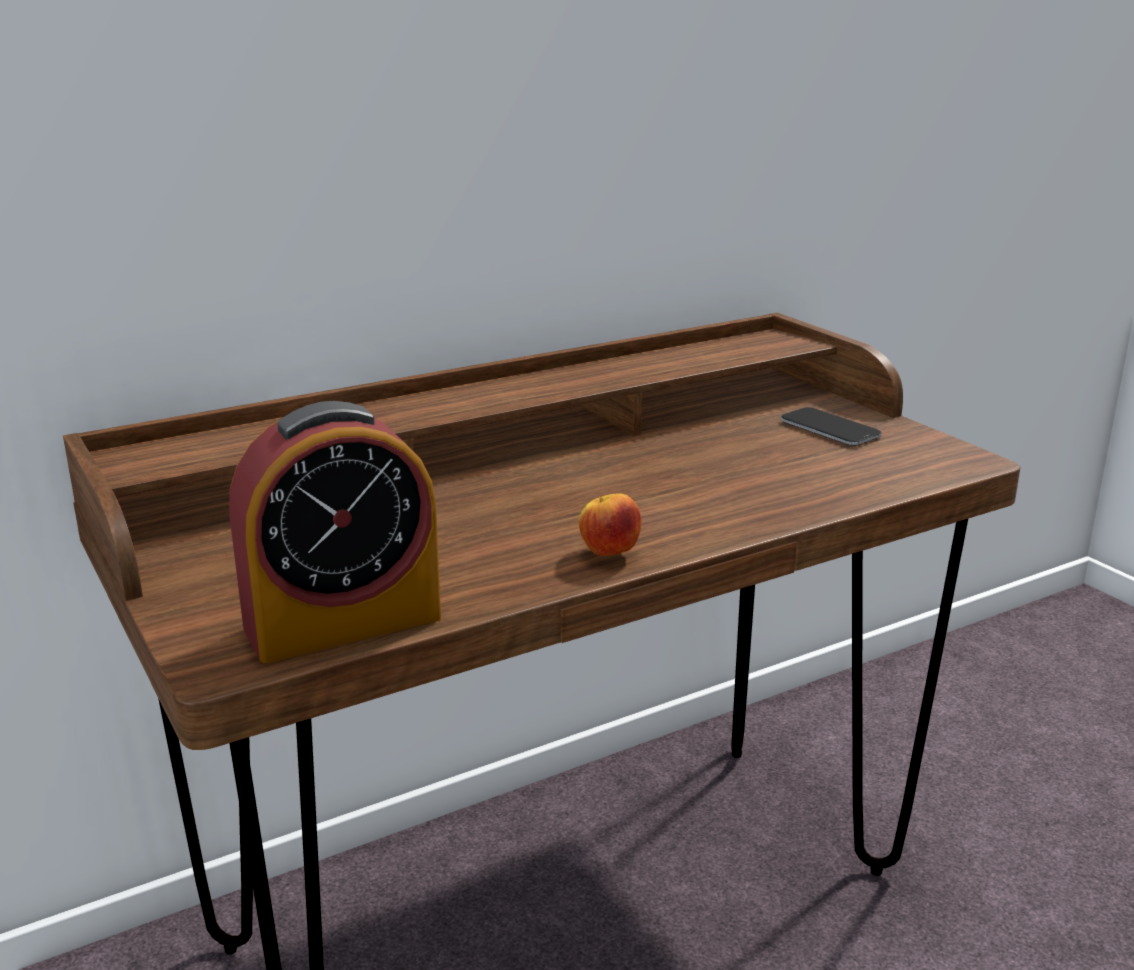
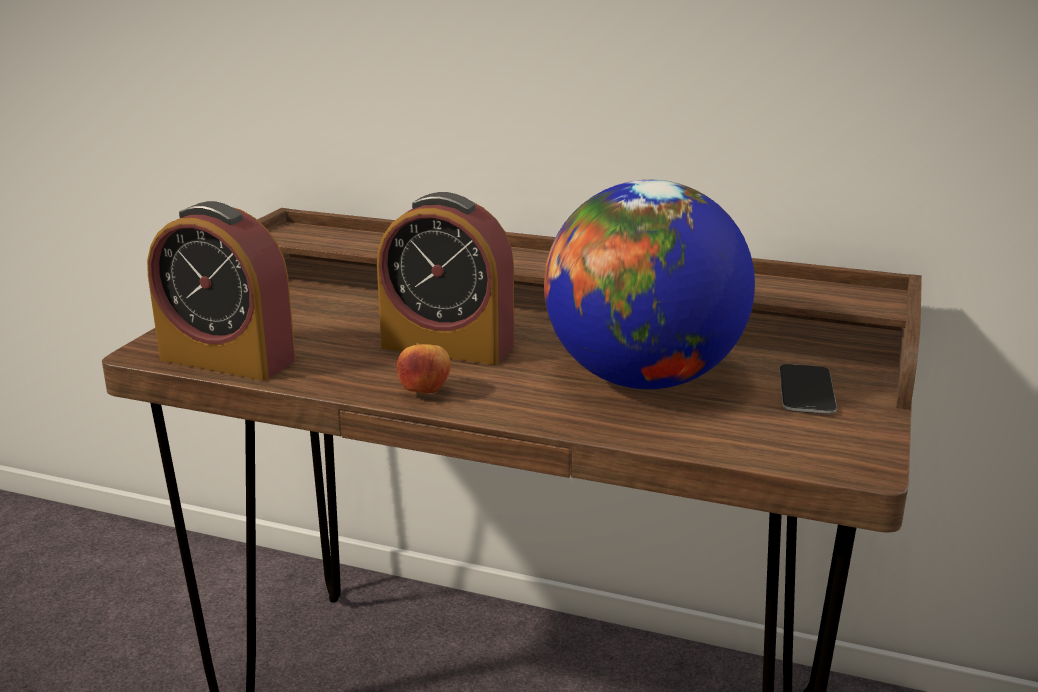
camera: 50 degrees right, 0 degrees up
none -> alarm clock [377,192,514,365]
none -> globe [544,180,755,389]

